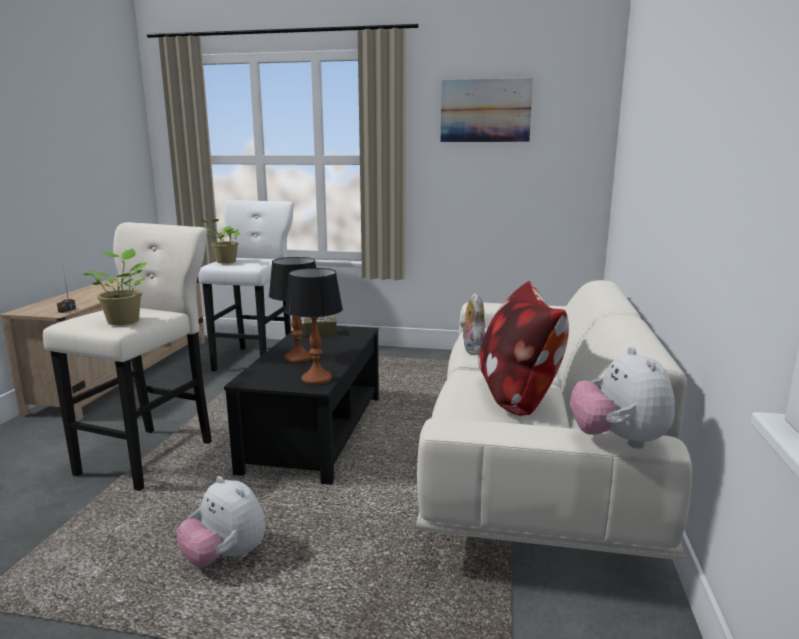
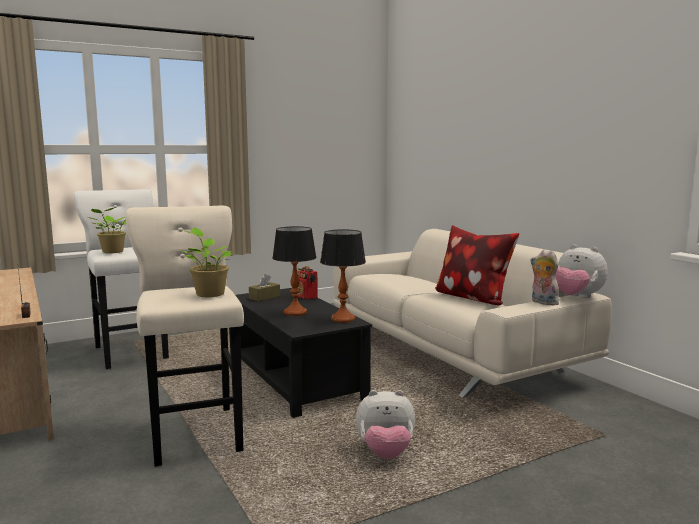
camera: 40 degrees left, 5 degrees down
picture [441,78,533,142] -> none
plush toy [460,293,485,355] -> plush toy moved to [530,250,559,306]
none -> radio [297,266,318,299]

